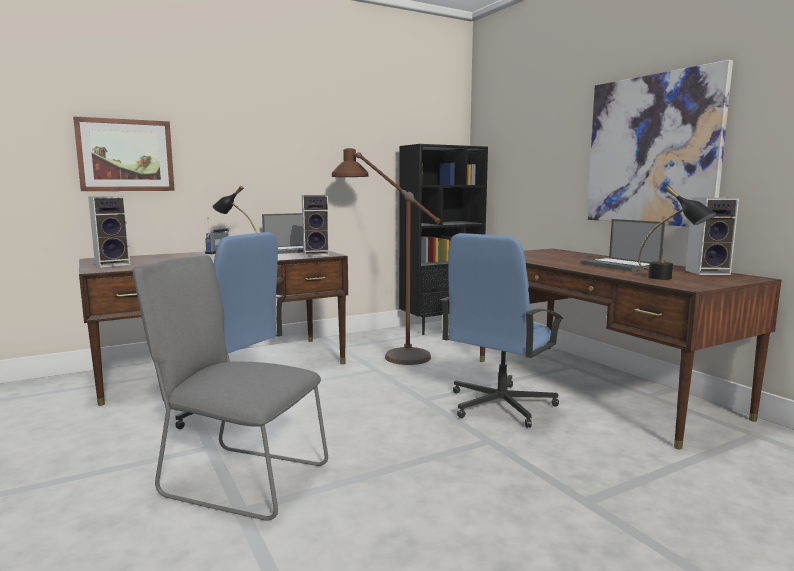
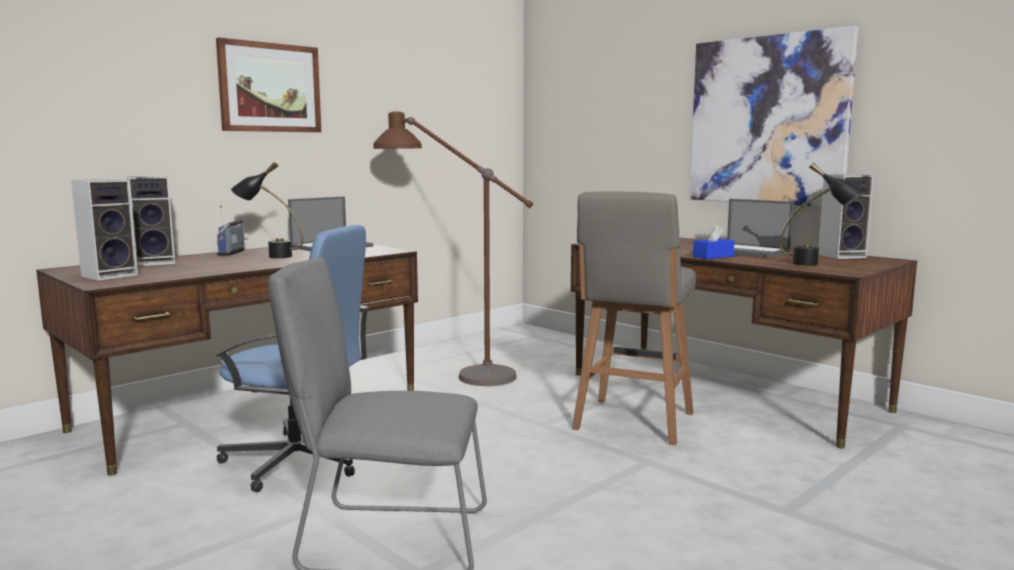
camera: 15 degrees left, 0 degrees up
picture [73,116,175,191] -> picture moved to [216,37,321,132]
speaker [302,195,329,257] -> speaker moved to [127,176,175,266]
black bookcase [399,144,488,335] -> none
blue office chair [440,233,564,428] -> grey stool [572,191,696,445]
none -> blue tissue box [693,225,734,259]

